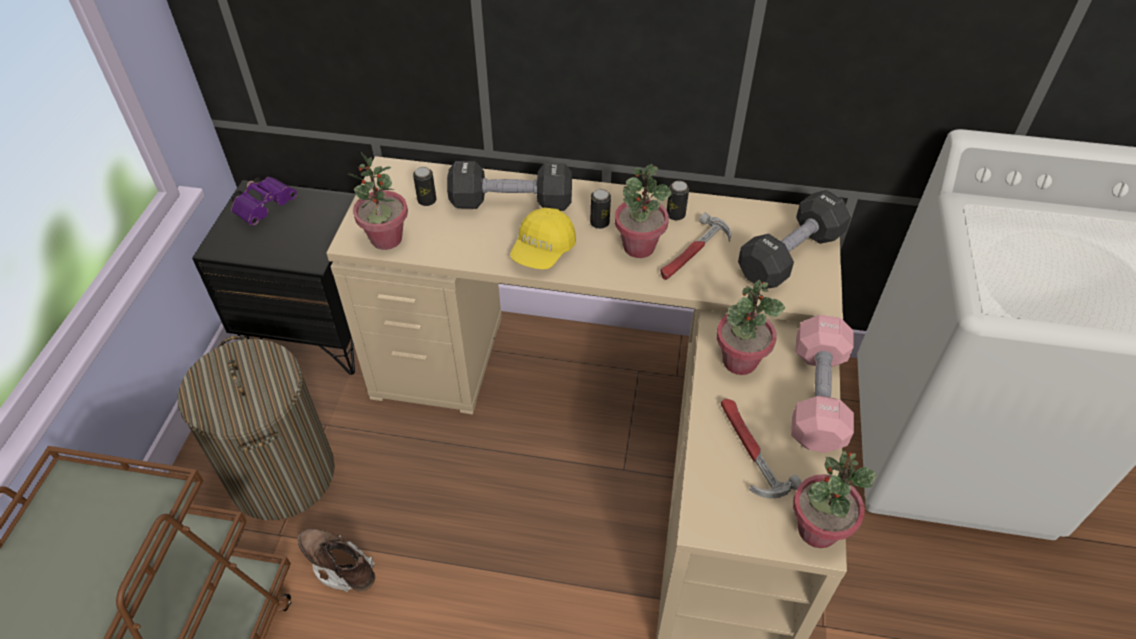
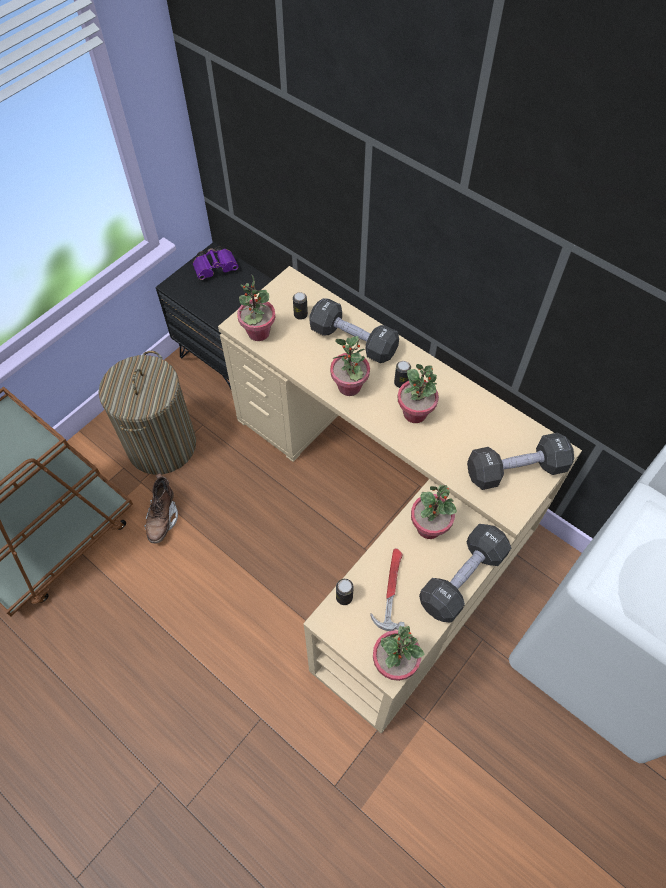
camera: 30 degrees right, 10 degrees up
brown boot [298,528,375,592] -> brown boot turned 150 degrees counterclockwise [144,473,178,543]
yellow cap [510,208,576,269] -> potted plant [330,336,370,396]
hammer [661,213,731,280] -> none
can [667,181,689,221] -> can moved to [336,579,354,605]
pink dumbbell [791,315,854,453] -> black dumbbell [419,524,511,623]

